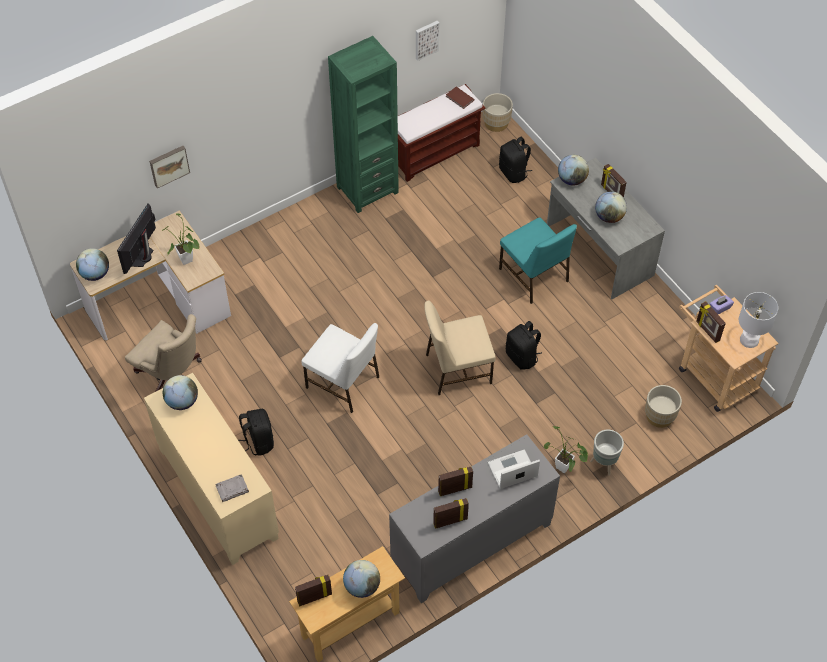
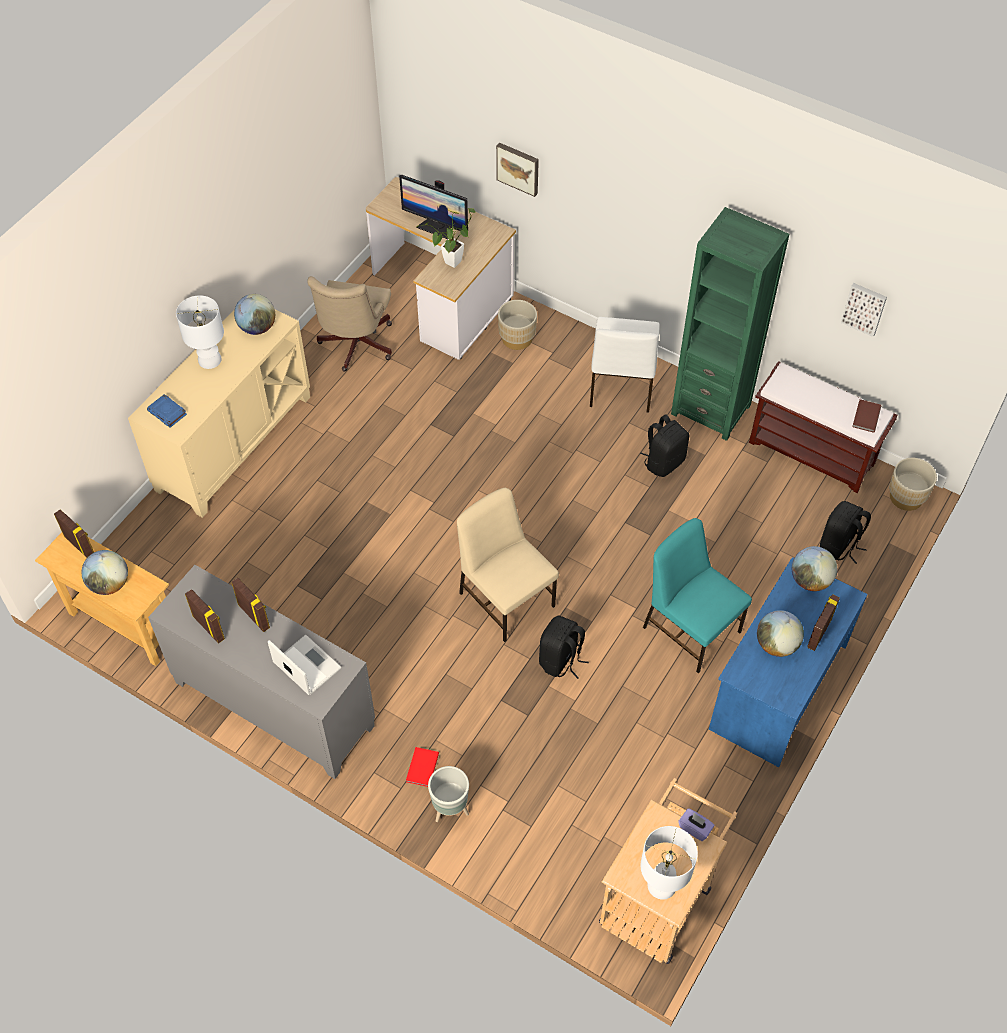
camera: 65 degrees right, 0 degrees up
globe [76,248,109,281] -> none
monitor [117,203,156,274] -> monitor turned 150 degrees counterclockwise [399,175,468,239]
grey book [215,474,249,502] -> blue book [147,394,187,428]
black backpack [238,409,274,456] -> black backpack moved to [640,414,689,477]
white chair [302,323,379,413] -> white chair moved to [590,317,660,413]
turquoise chair [499,217,577,304] -> turquoise chair turned 105 degrees clockwise [643,518,752,673]
potted plant [544,426,588,473] -> red book [406,747,439,787]
grey desk [547,158,665,299] -> blue desk [709,557,867,767]
beige planter [645,385,682,428] -> beige planter moved to [498,300,537,350]
picture frame [696,301,726,343] -> none
none -> white table lamp [176,295,224,369]

